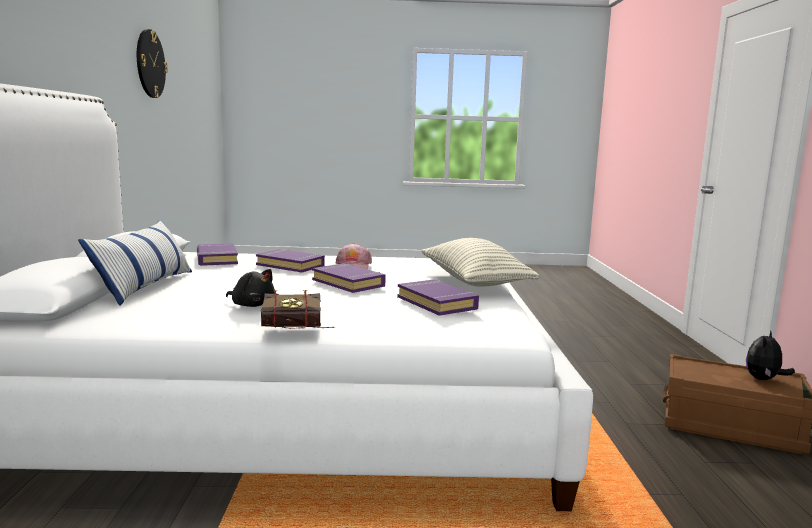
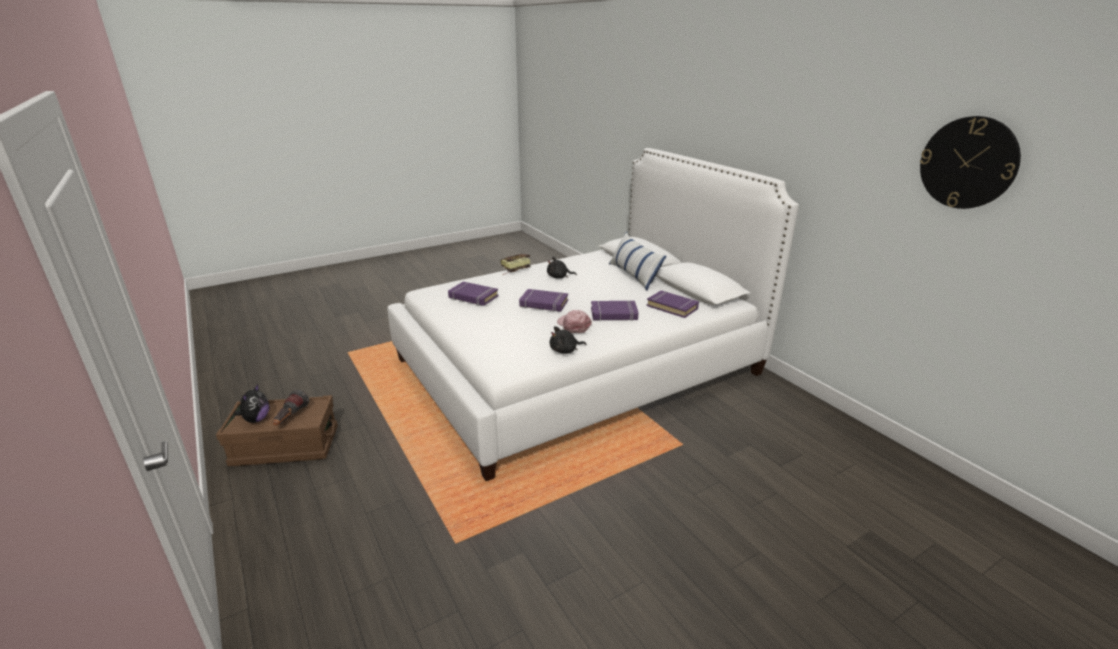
camera: 150 degrees right, 15 degrees up
pillow [421,238,540,287] -> none
none -> flashlight [273,390,309,426]
none -> black plush toy [550,326,586,354]

